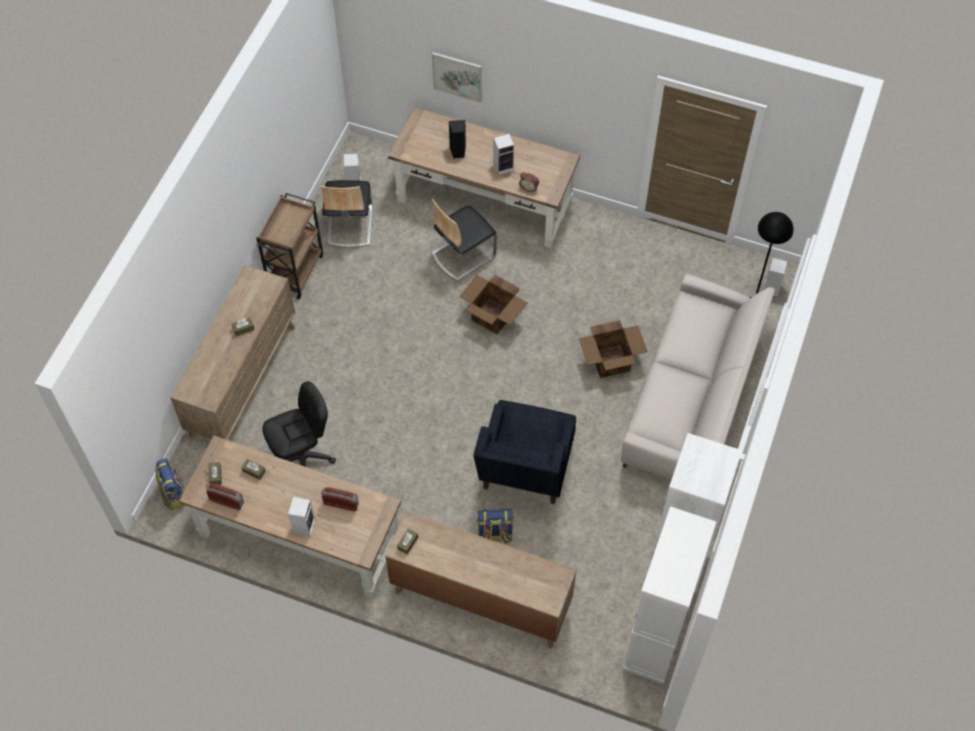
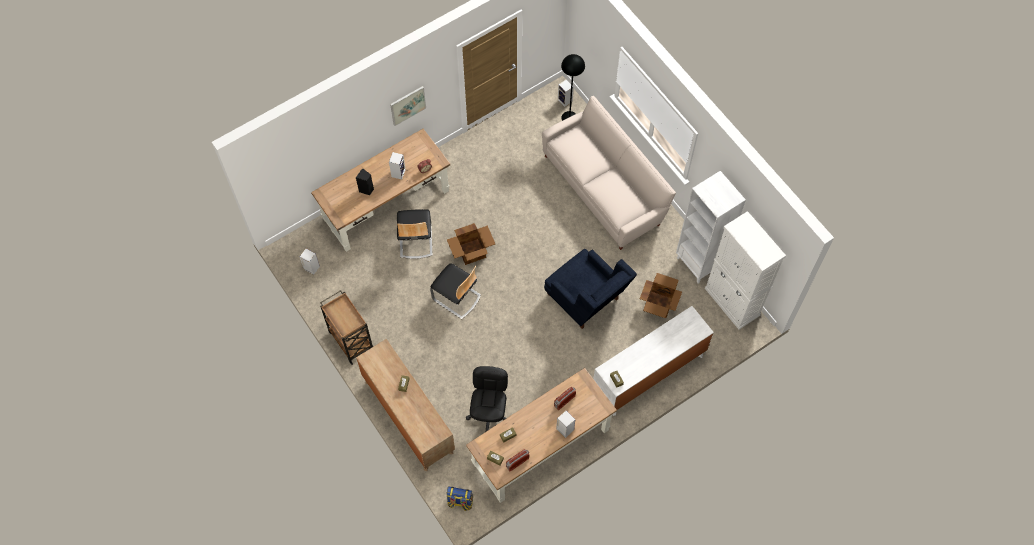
camera: 55 degrees left, 5 degrees up
chair [321,180,372,248] -> chair moved to [430,263,481,319]
brown dresser [385,511,576,648] -> white dresser [593,306,714,416]
picture [432,52,482,103] -> picture moved to [390,86,426,126]
backpack [477,509,514,544] -> none
cardboard box [579,320,648,378] -> cardboard box moved to [640,273,682,318]

